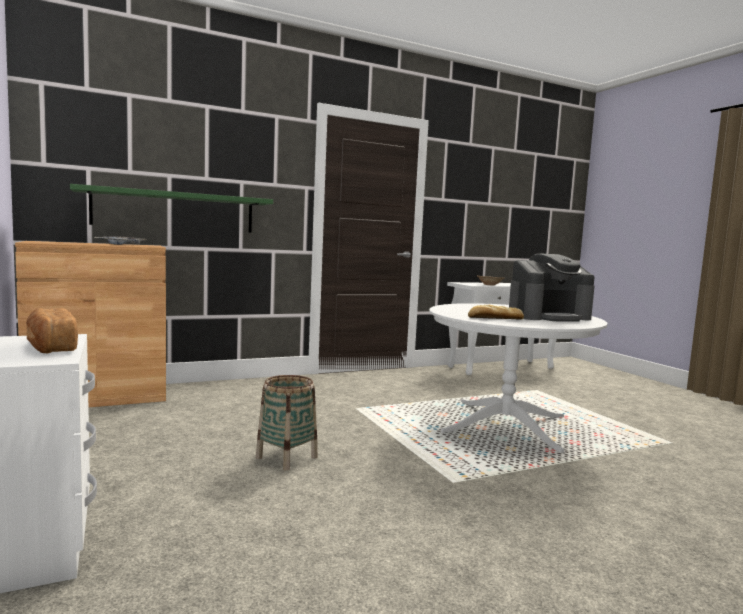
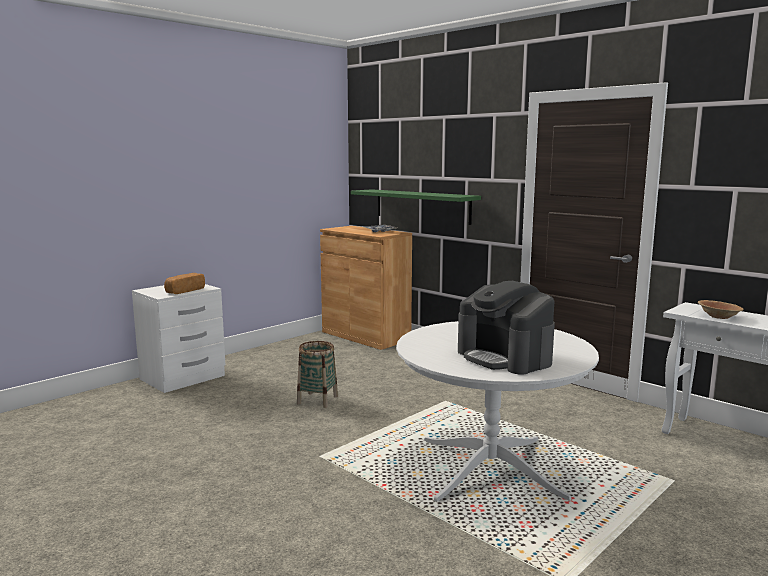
camera: 70 degrees right, 5 degrees up
bread [468,305,524,320] -> none

